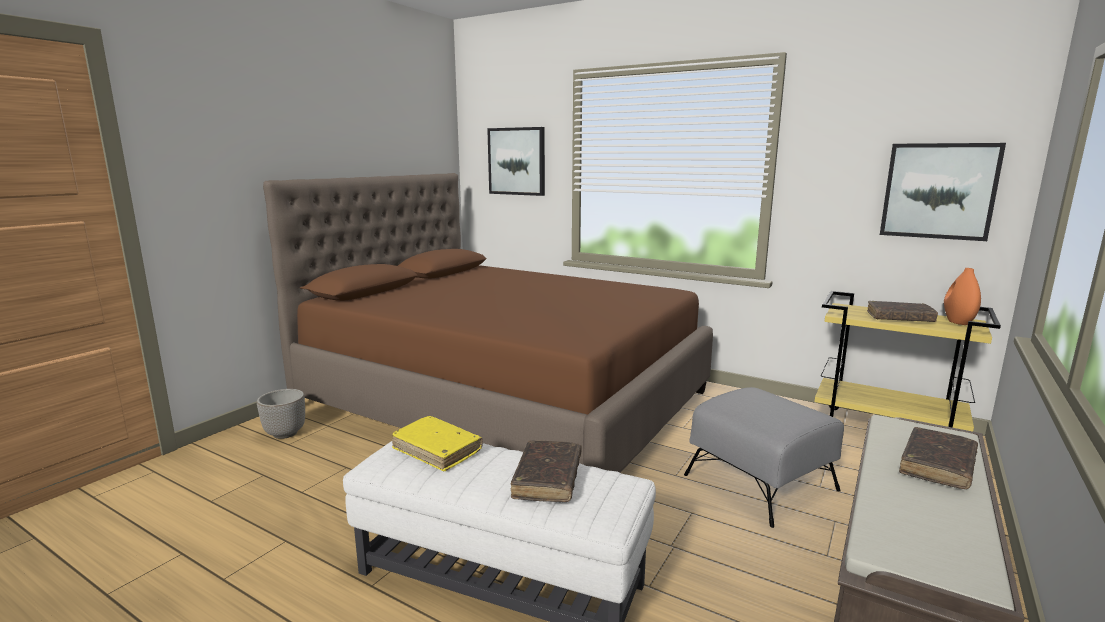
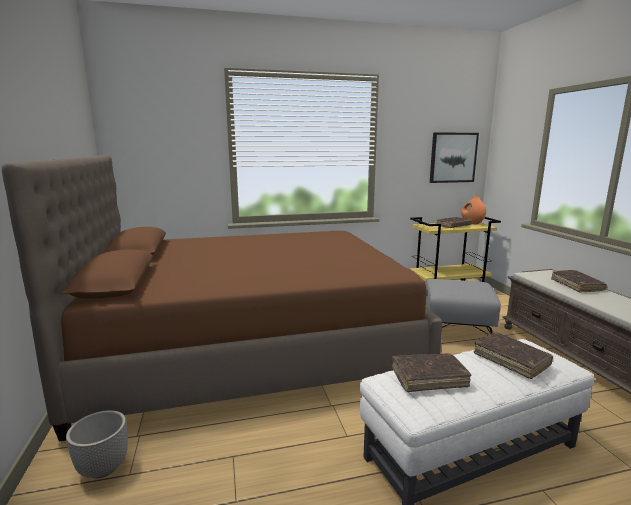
camera: 45 degrees left, 0 degrees up
yellow book [392,416,483,471] -> brown book [392,353,472,392]
picture [487,127,545,196] -> none

